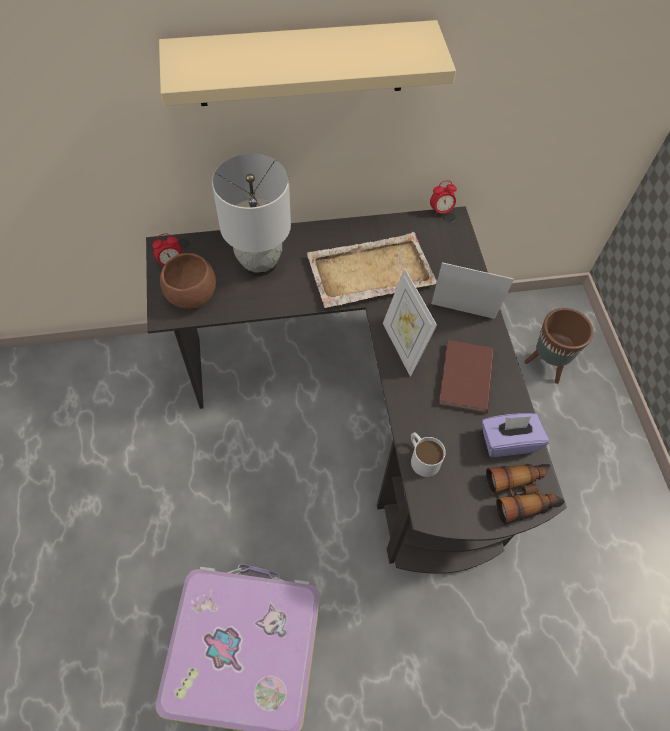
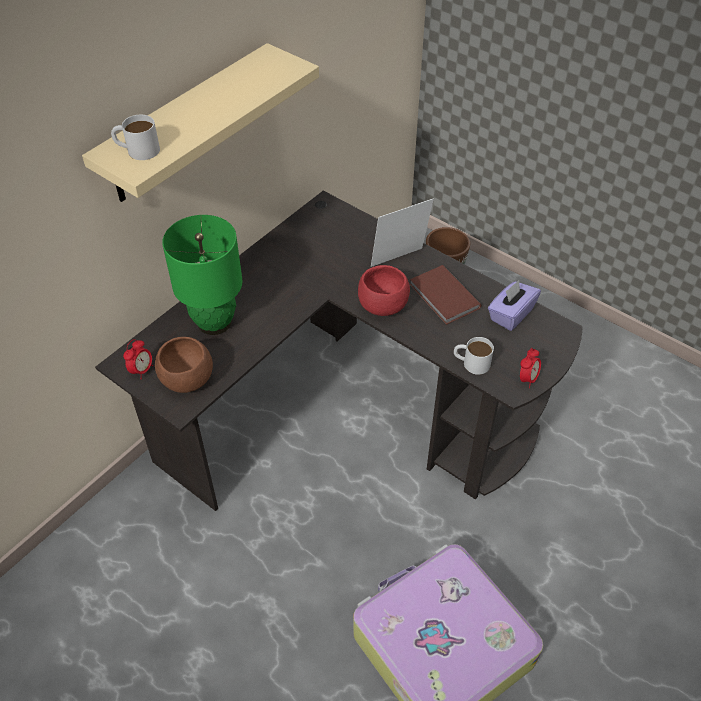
camera: 40 degrees left, 10 degrees down
white table lamp [212,153,291,276] -> green table lamp [162,215,242,335]
beige tray [307,232,437,308] -> none
picture frame [383,268,437,377] -> red bowl [358,265,410,316]
alarm clock [430,180,457,216] -> alarm clock moved to [520,348,541,388]
binoculars [486,464,565,525] -> none
none -> white mug [111,115,160,160]

